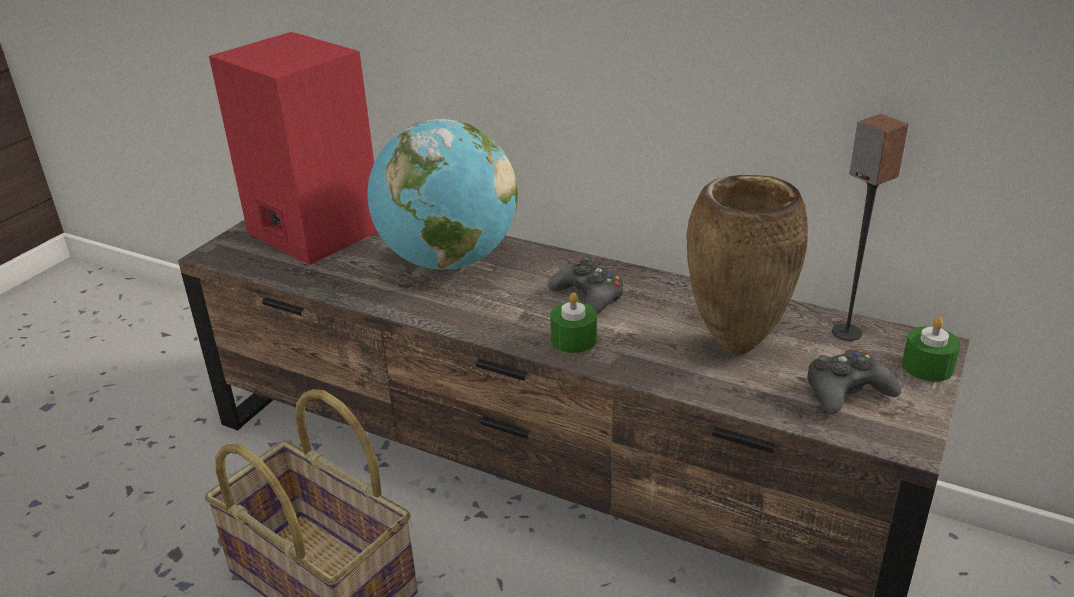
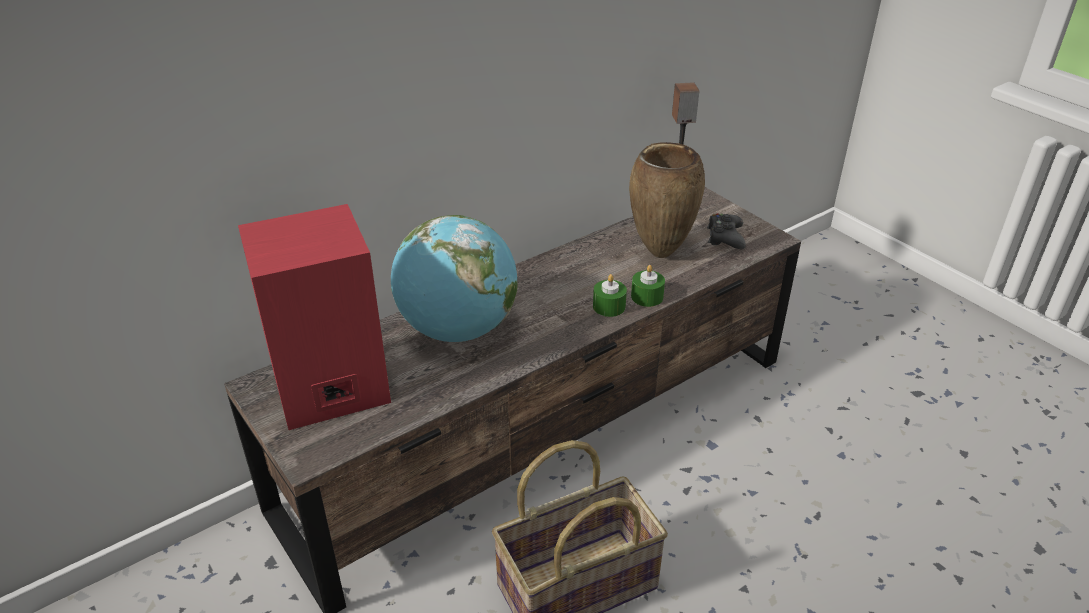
camera: 65 degrees left, 5 degrees up
black game controller [548,256,623,314] -> none
green candle [902,317,961,382] -> green candle moved to [631,265,665,307]

